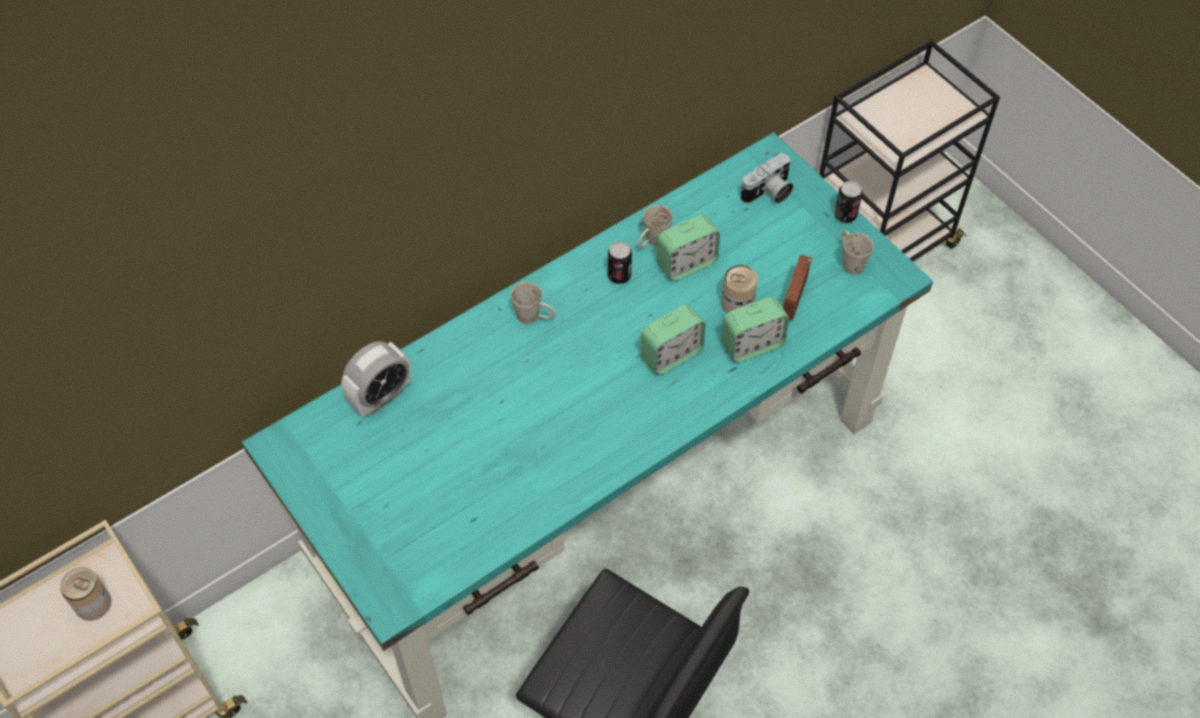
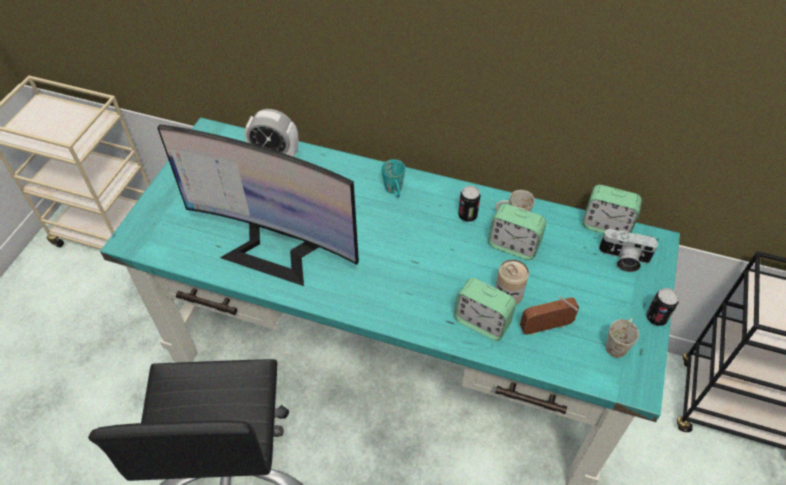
camera: 55 degrees right, 5 degrees down
can [60,567,111,621] -> none
white mug [511,282,556,324] -> turquoise mug [381,159,406,198]
alarm clock [641,304,705,375] -> alarm clock moved to [583,185,642,233]
none -> monitor [157,125,359,286]

